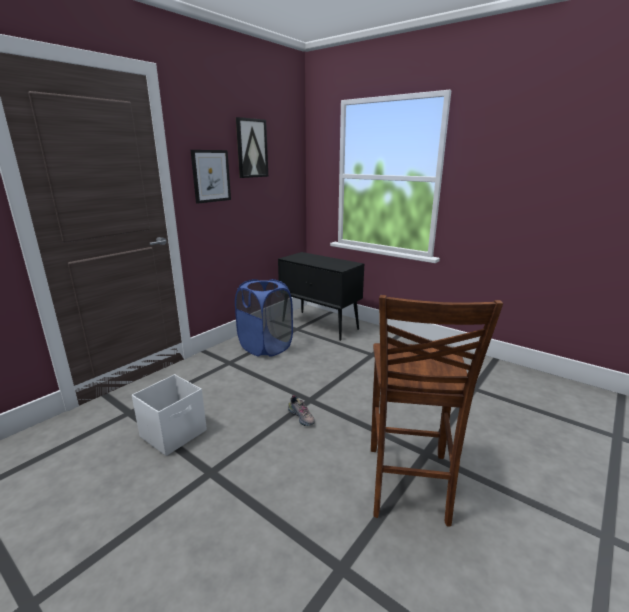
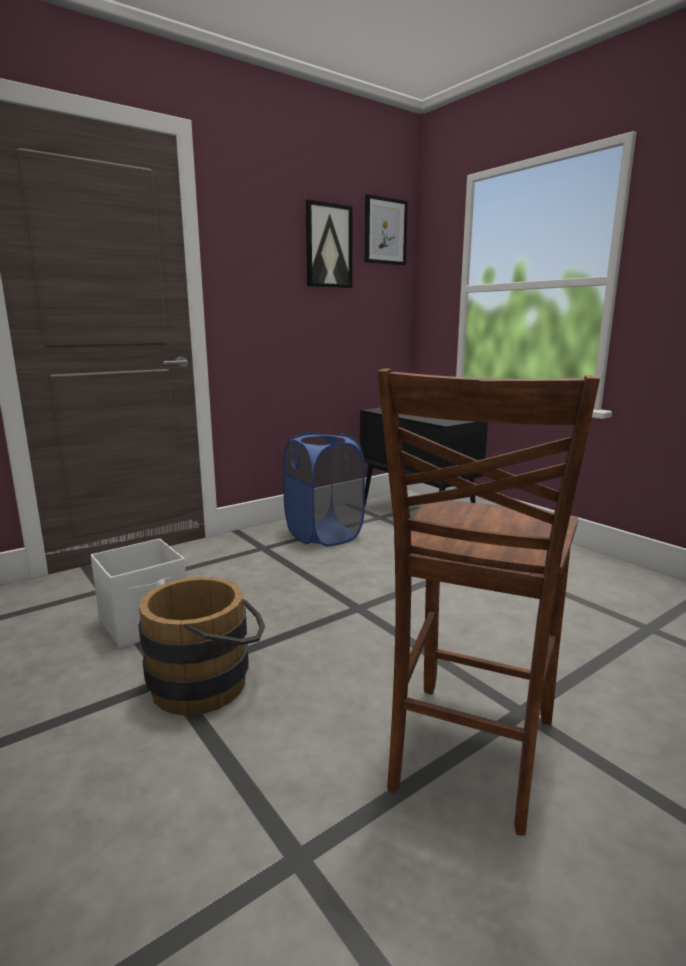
camera: 15 degrees right, 5 degrees down
picture [190,150,231,204] -> picture moved to [365,194,408,266]
shoe [288,395,315,426] -> none
none -> brown bucket [138,577,265,716]

